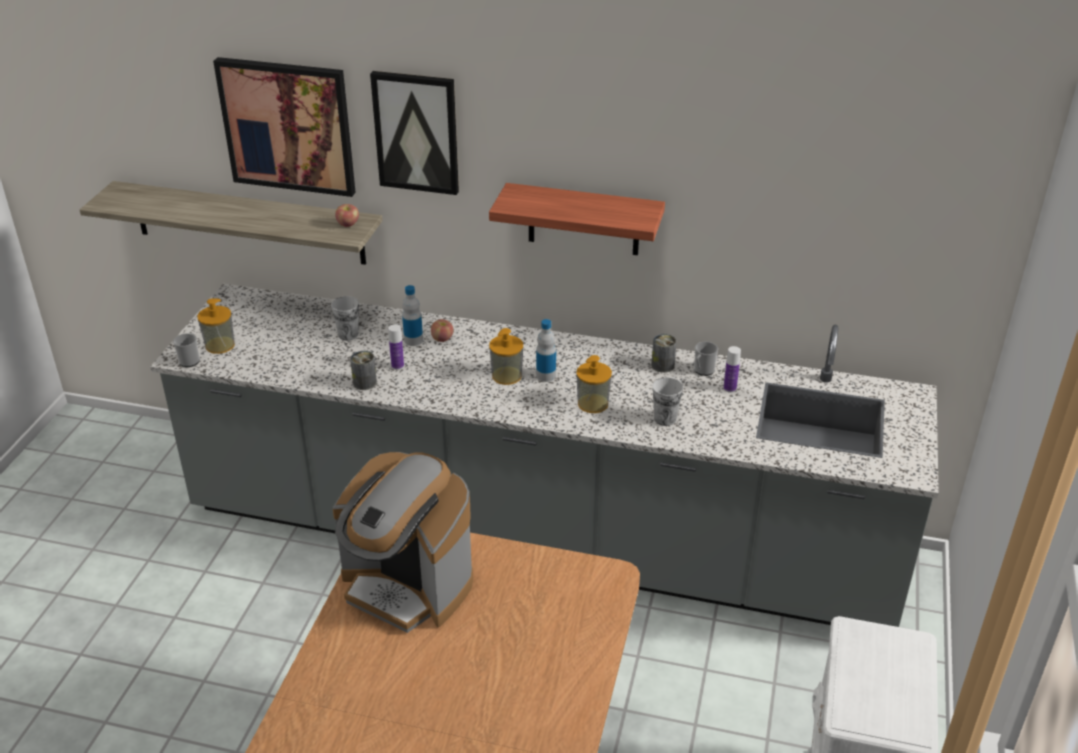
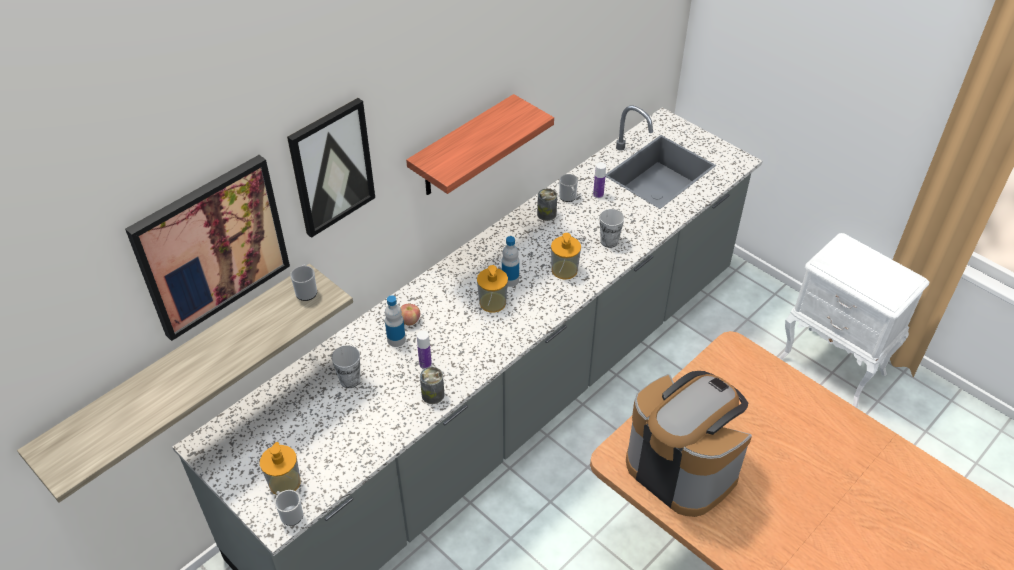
camera: 60 degrees left, 10 degrees up
coffee machine [333,452,473,633] -> coffee machine turned 105 degrees counterclockwise [626,371,752,517]
apple [335,204,359,227] -> mug [290,264,317,301]

